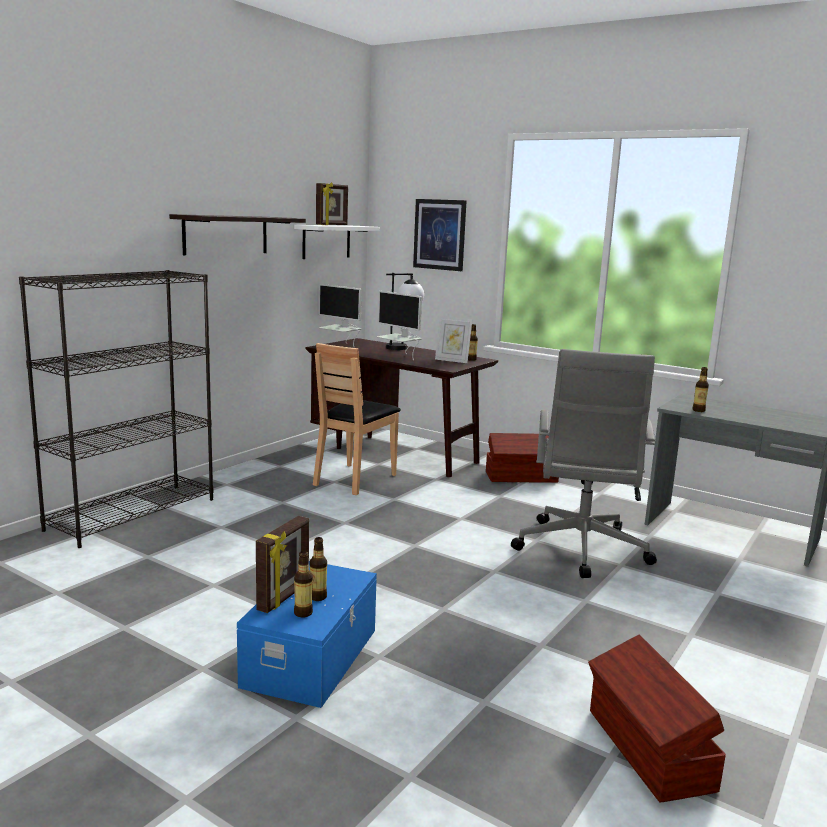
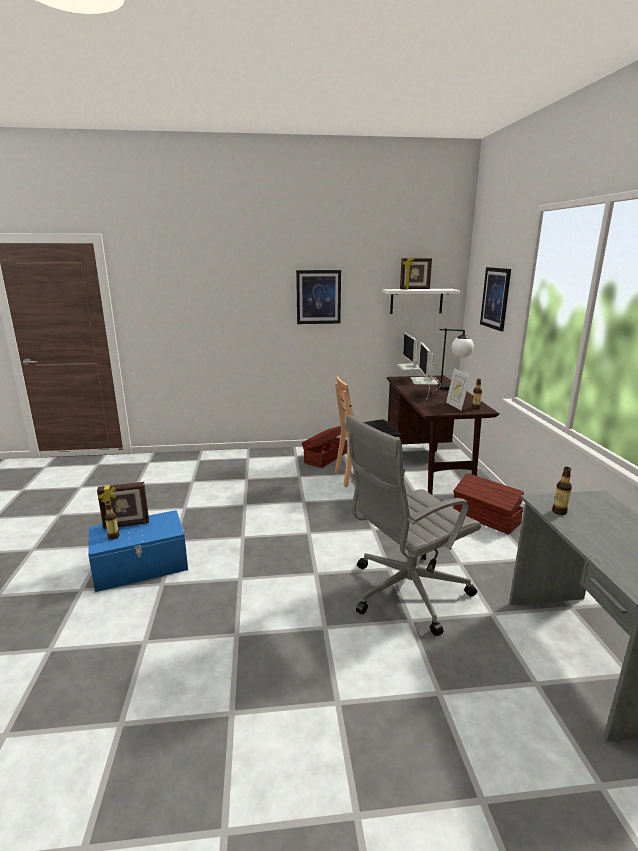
camera: 50 degrees right, 5 degrees up
black bookcase [19,270,213,548] -> none
shelf [169,214,306,255] -> picture [296,270,341,324]
bottle [310,537,327,601] -> none
brown storage box [588,635,726,803] -> brown storage box moved to [302,426,347,468]

